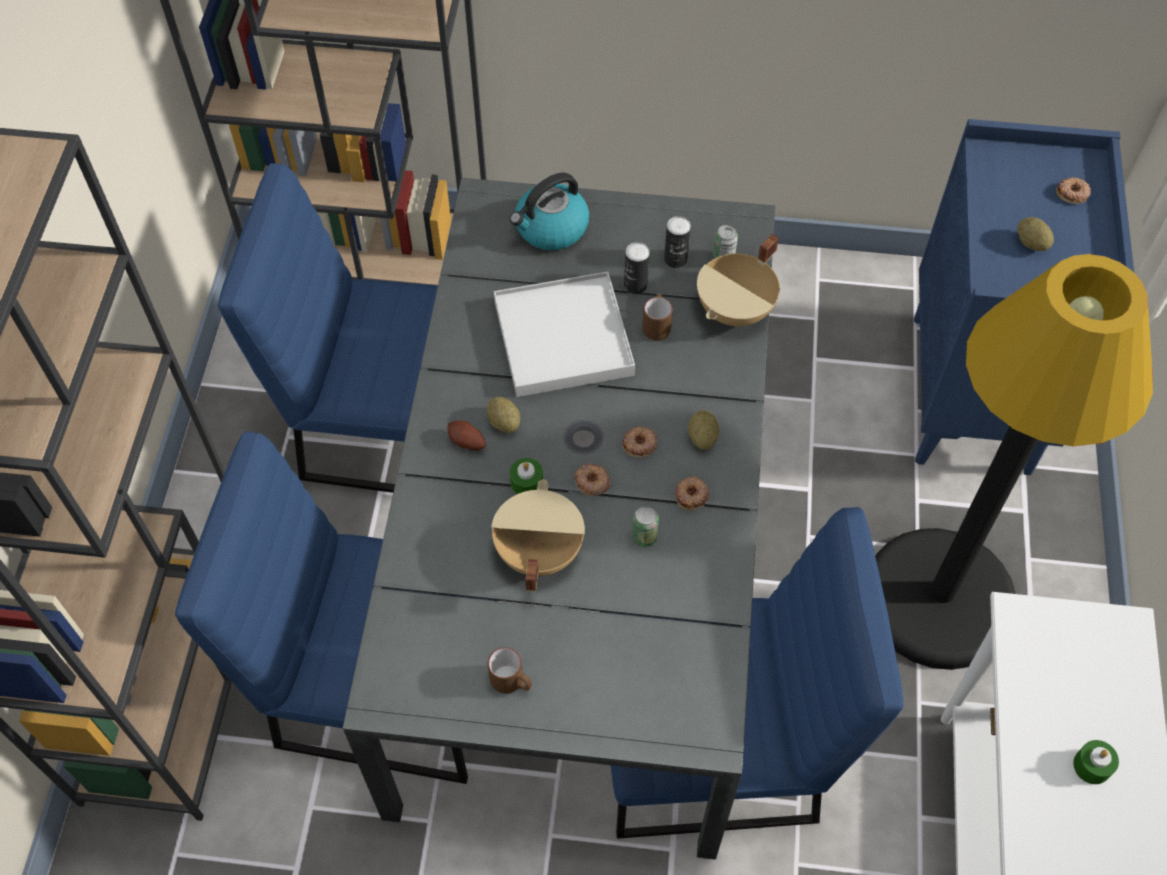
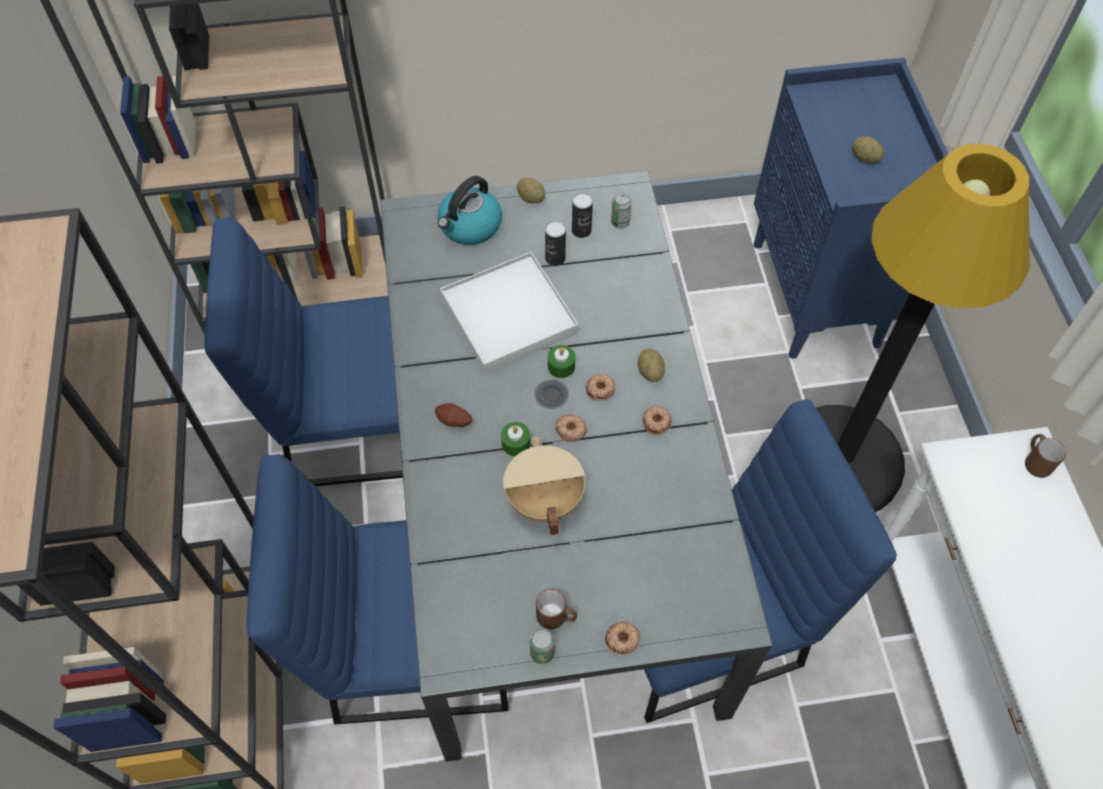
camera: 15 degrees left, 0 degrees up
potato [487,397,520,433] -> potato moved to [517,177,545,203]
can [632,506,659,548] -> can moved to [530,629,555,664]
brown mug [642,294,673,341] -> brown mug moved to [1025,434,1066,478]
beige cooking pot [697,234,780,326] -> none
donut [1056,177,1091,204] -> donut moved to [605,621,641,655]
green candle [1073,740,1119,784] -> green candle moved to [548,345,575,378]

